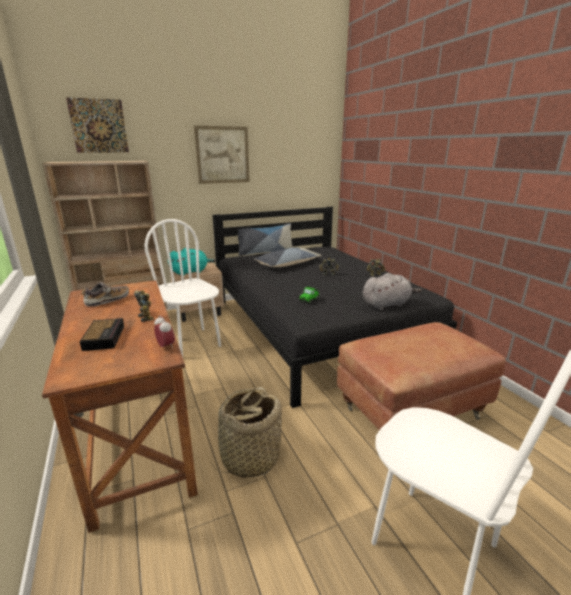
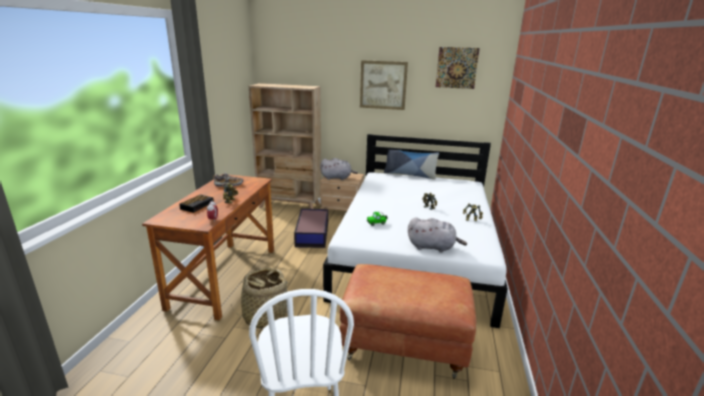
camera: 35 degrees right, 0 degrees up
picture [66,97,129,153] -> picture moved to [436,47,480,89]
white chair [145,219,221,357] -> storage box [294,209,328,248]
turquoise plush toy [168,248,216,275] -> grey plush toy [320,158,358,180]
black bed [212,207,457,408] -> white bed [323,134,508,328]
pillow [254,248,321,267] -> none

